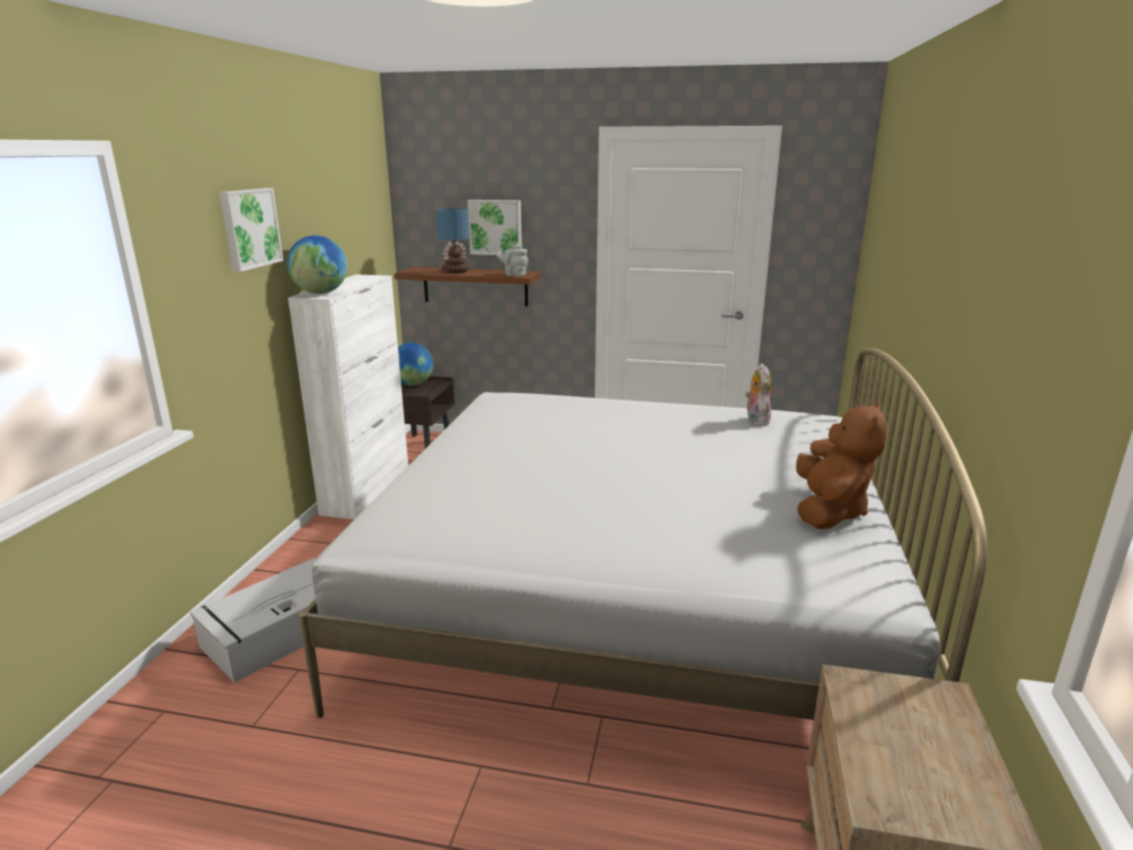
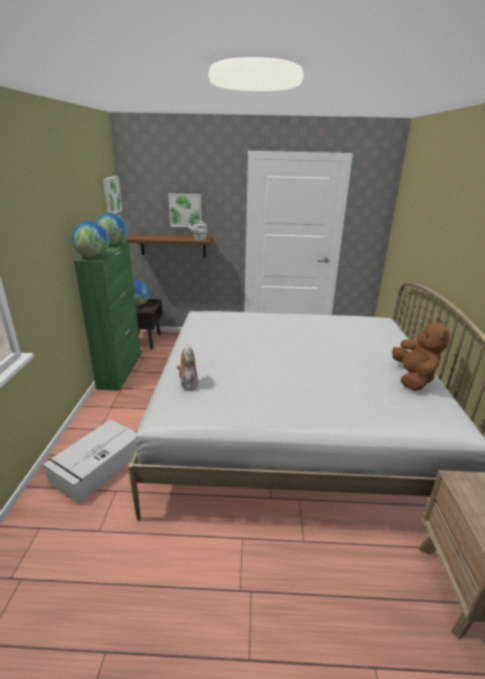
camera: 10 degrees left, 5 degrees up
picture [219,188,284,272] -> picture moved to [103,176,122,214]
white cabinet [288,274,408,520] -> green cabinet [74,242,141,391]
table lamp [436,208,469,273] -> none
plush toy [745,363,771,426] -> plush toy moved to [177,344,198,391]
none -> globe [96,213,128,246]

